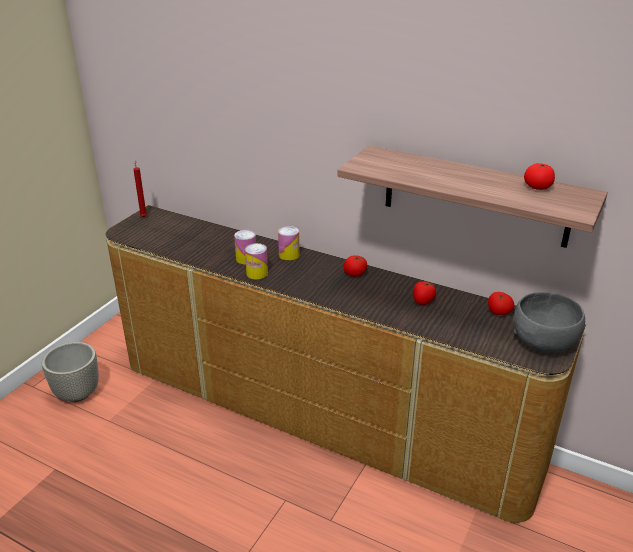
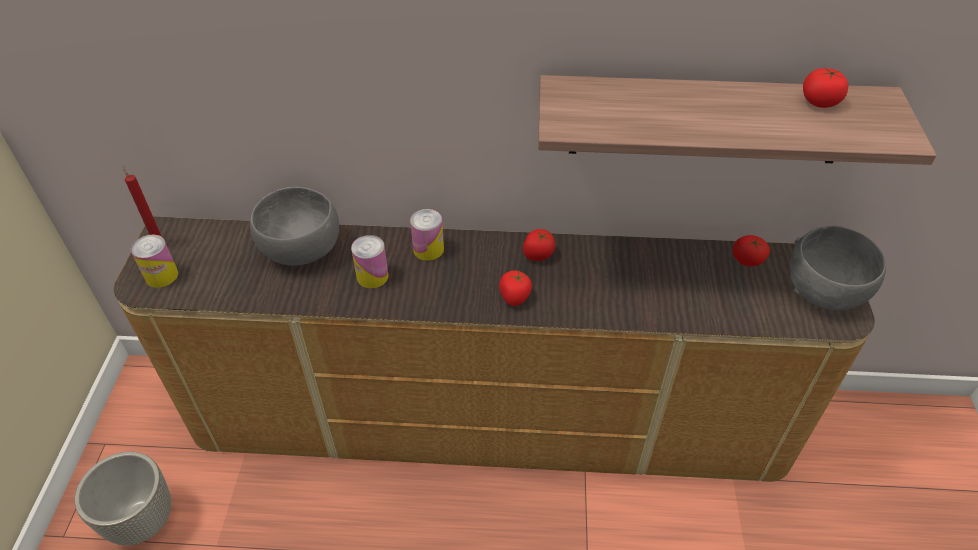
camera: 25 degrees left, 15 degrees up
can [245,243,268,279] -> can moved to [131,235,178,288]
tomato [413,281,436,305] -> tomato moved to [499,270,532,306]
none -> grey bowl [250,187,339,266]

